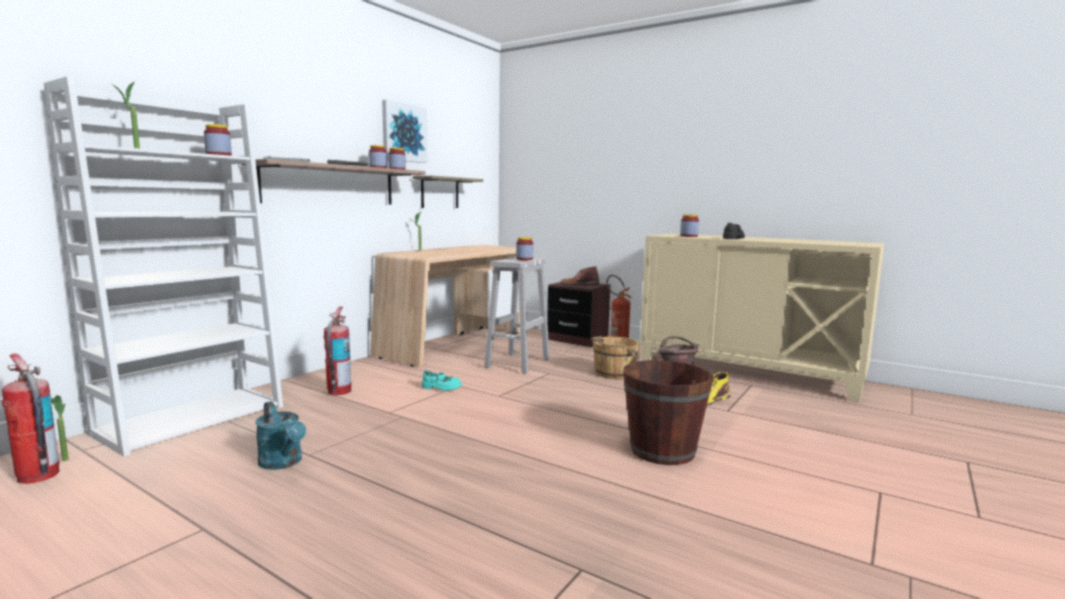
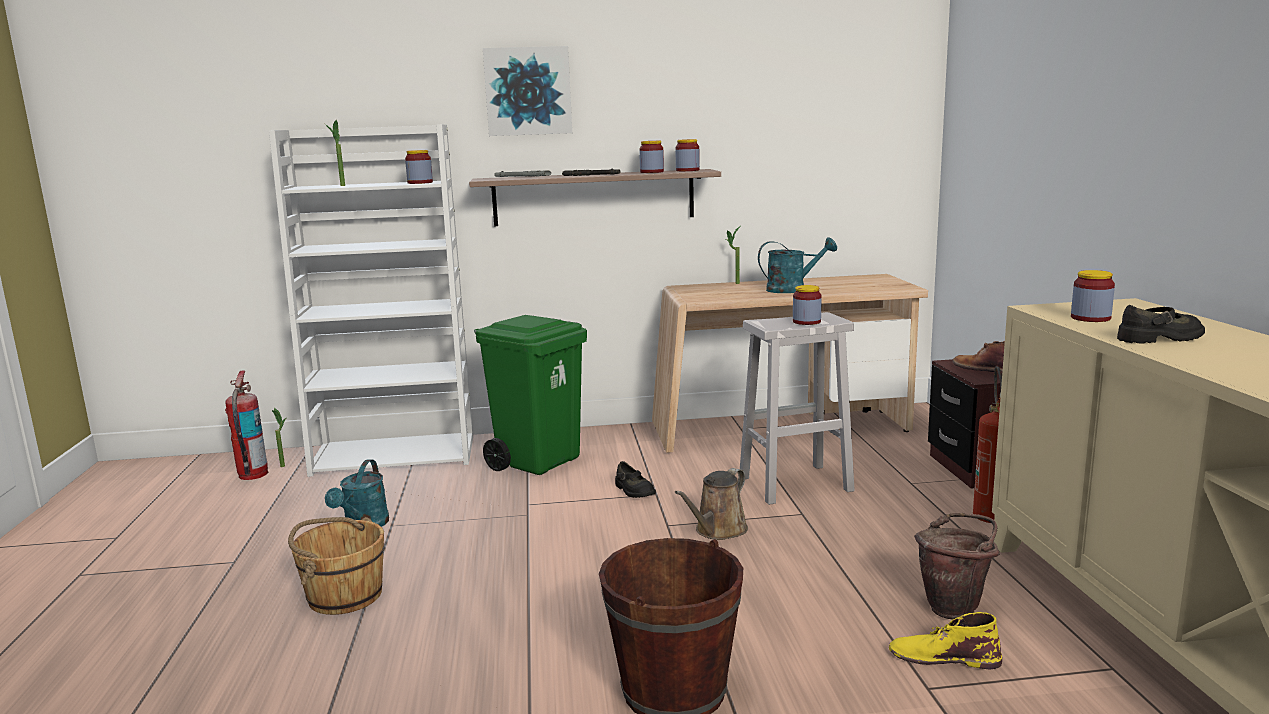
camera: 50 degrees right, 5 degrees up
fire extinguisher [323,307,352,395] -> green trash can [474,315,587,475]
picture [382,100,428,163] -> picture moved to [483,46,572,136]
shelf [413,176,483,208] -> none
turquoise shoe [422,370,462,391] -> black shoe [615,461,656,498]
brown bucket [591,336,639,379] -> brown bucket moved to [288,517,385,615]
none -> brown watering can [675,468,748,540]
none -> turquoise watering can [758,237,837,293]

